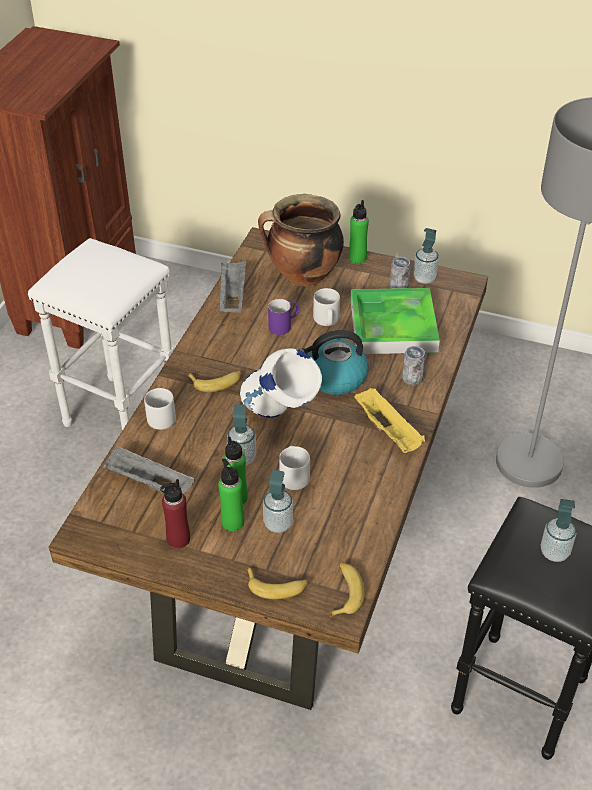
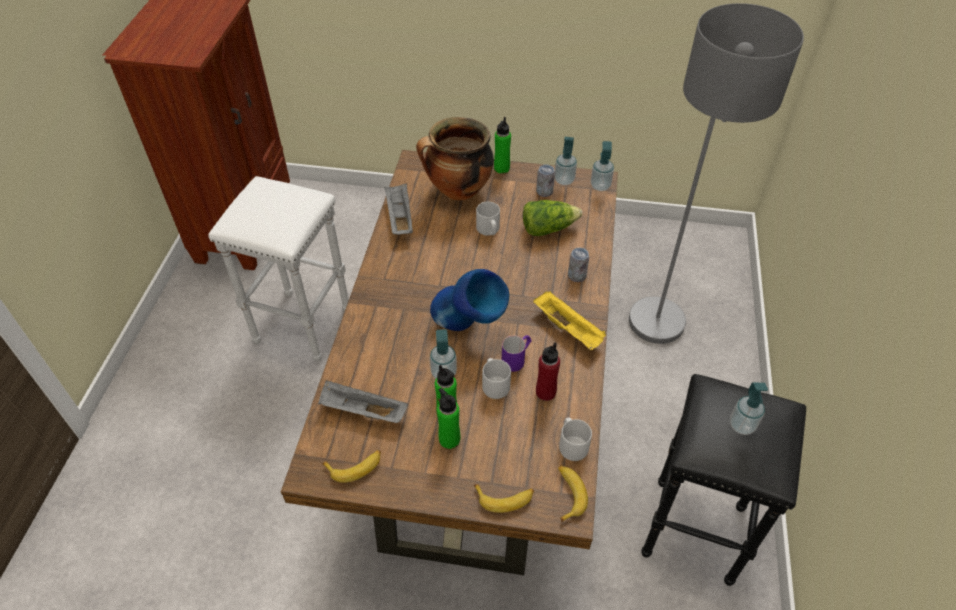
camera: 10 degrees left, 5 degrees up
grey mug [144,388,176,430] -> grey mug moved to [559,418,592,461]
red bottle [160,479,190,548] -> red bottle moved to [536,342,560,401]
banana [187,371,242,392] -> banana moved to [322,450,381,483]
white vase [240,348,322,418] -> blue vase [430,269,509,331]
soap dispenser [263,470,293,533] -> soap dispenser moved to [591,141,614,191]
purple mug [268,299,300,335] -> purple mug moved to [502,335,531,372]
kettle [299,330,369,395] -> none
tray [351,288,440,354] -> lettuce [523,200,582,236]

